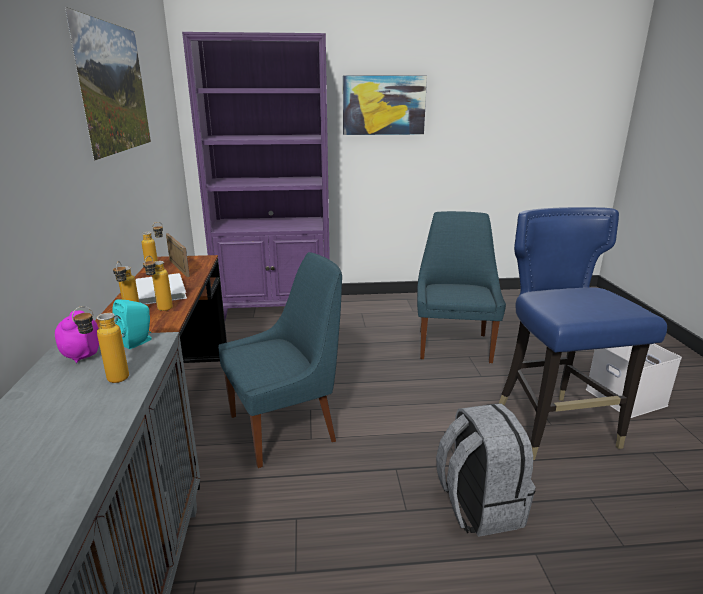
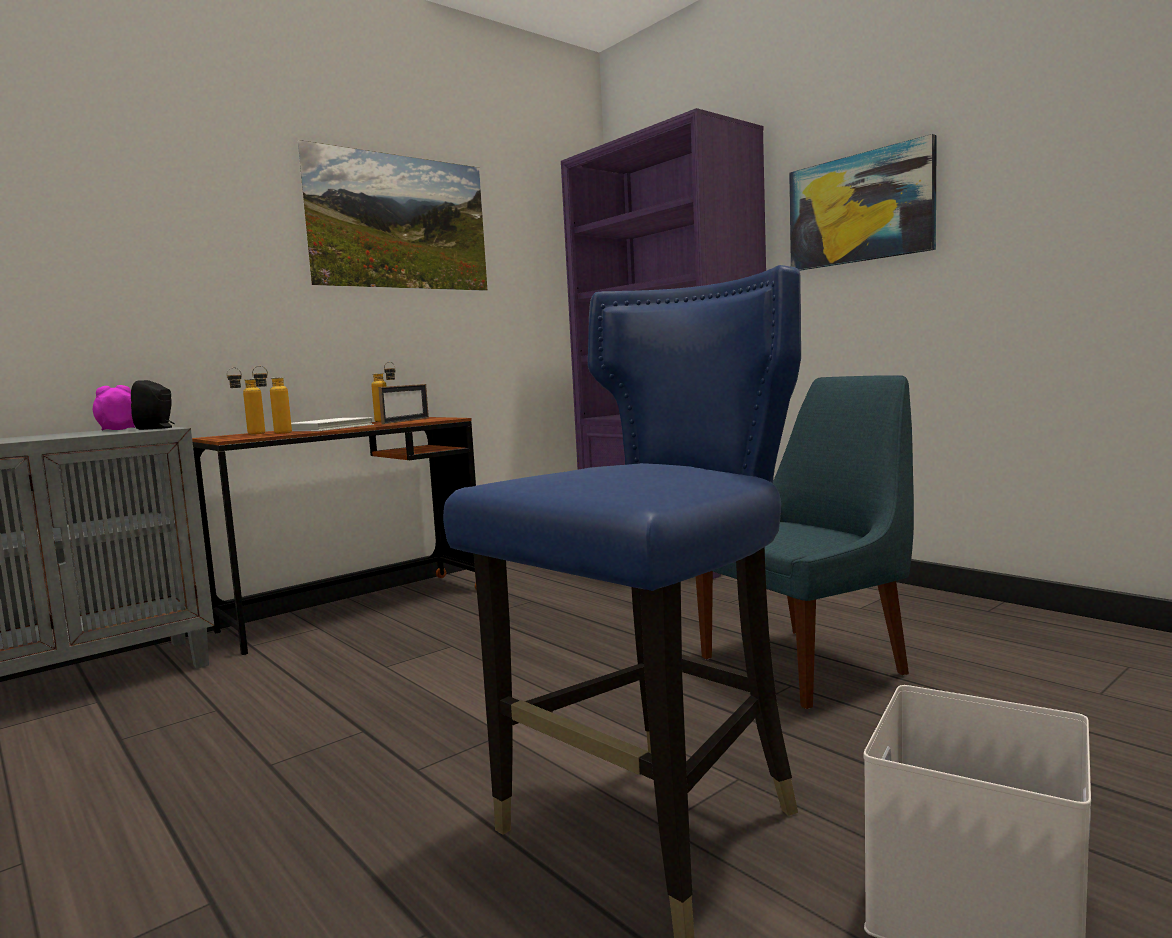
camera: 55 degrees right, 15 degrees down
bottle [72,306,129,383] -> none
turquoise speaker [112,299,152,349] -> black speaker [131,380,175,430]
blue chair [218,252,342,468] -> none
grey backpack [436,403,536,537] -> none

